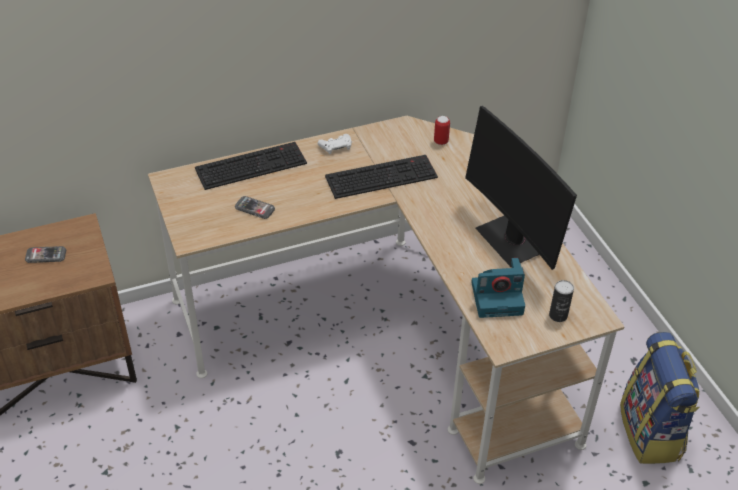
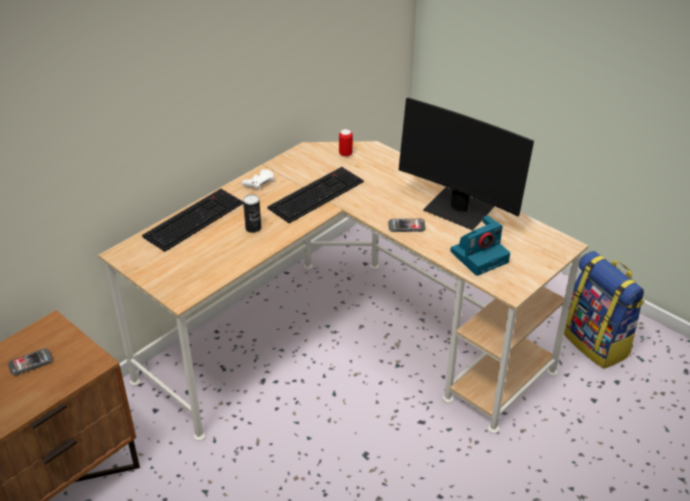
camera: 25 degrees left, 5 degrees down
phone [235,196,275,219] -> phone moved to [388,219,426,232]
can [549,280,574,322] -> can moved to [243,194,261,233]

